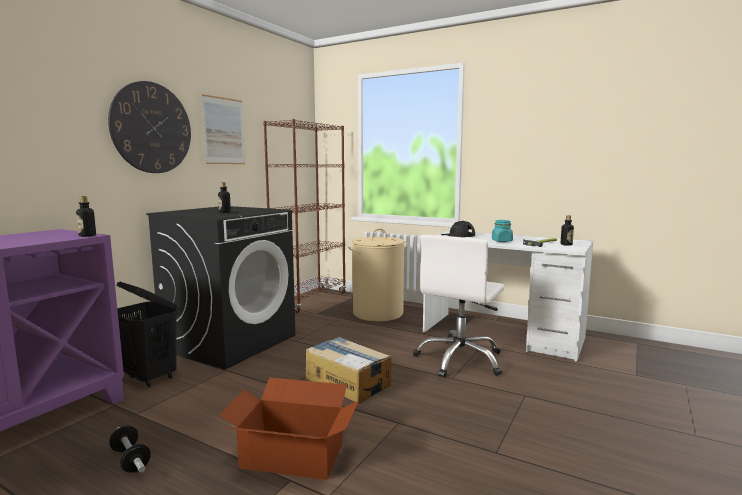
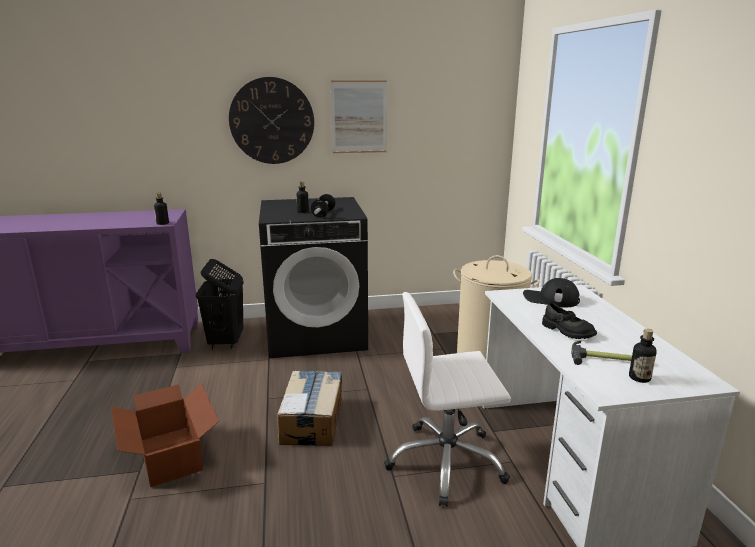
camera: 50 degrees right, 10 degrees up
dumbbell [109,426,151,473] -> dumbbell moved to [311,194,335,218]
brown bookcase [263,119,346,313] -> none
turquoise jar [492,220,513,242] -> black shoe [542,302,597,339]

